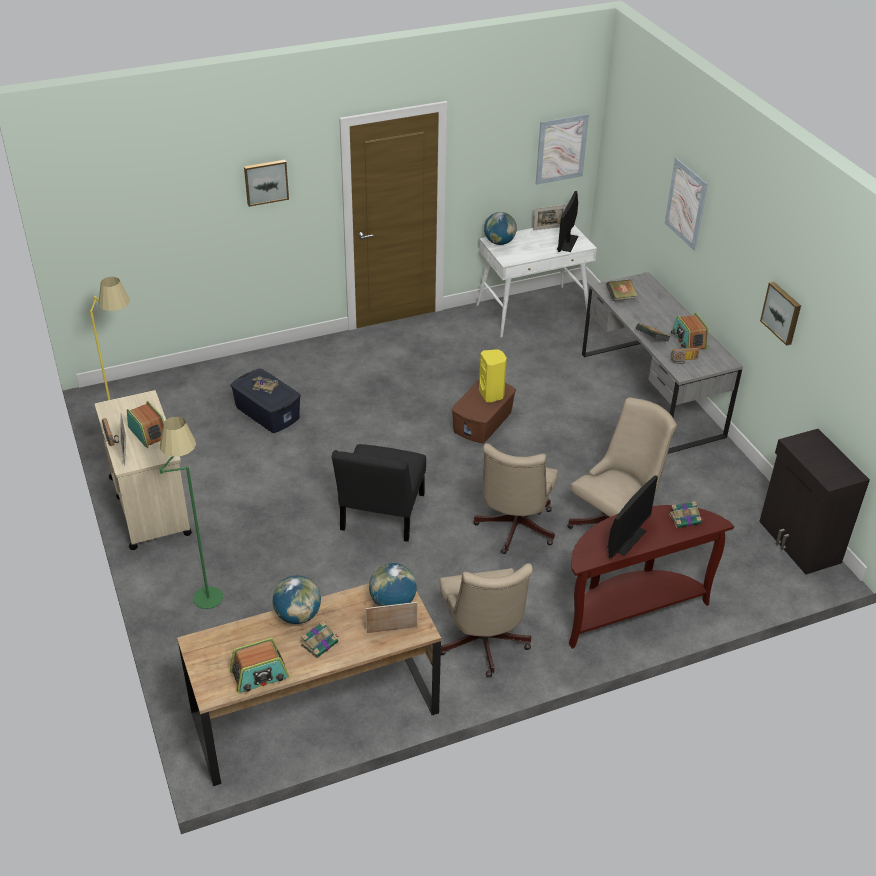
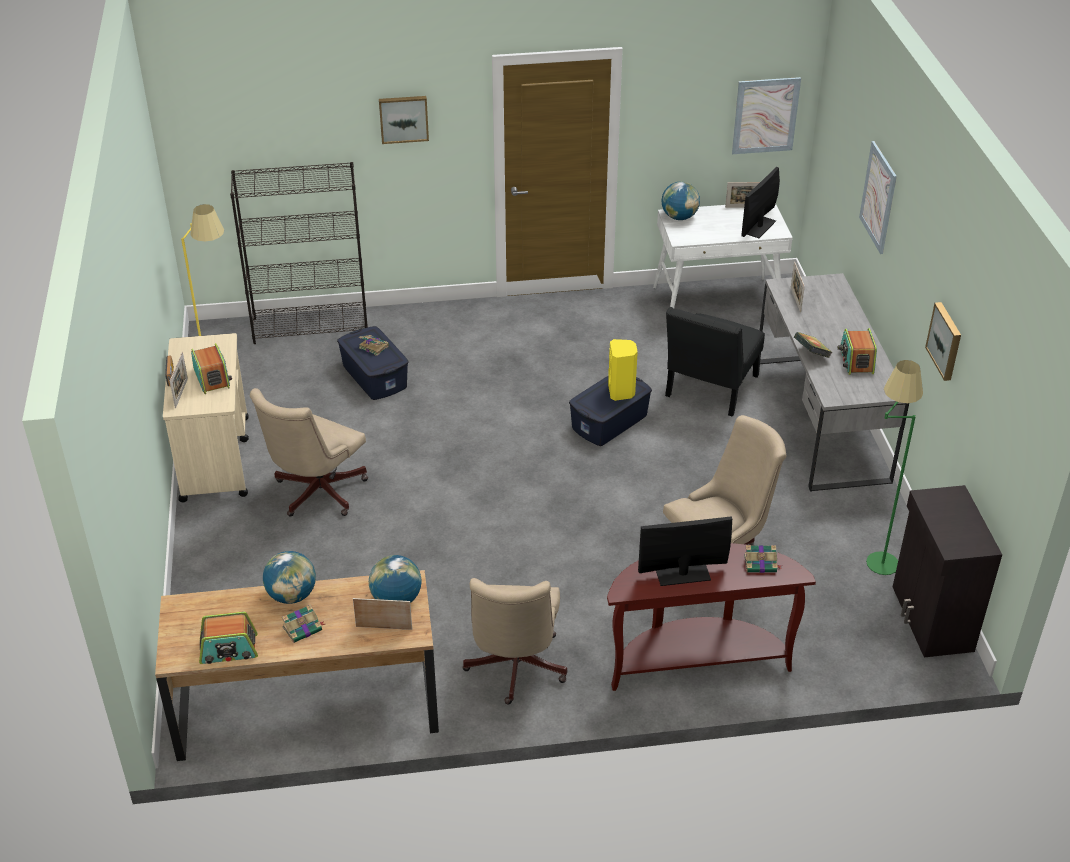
camera: 15 degrees right, 0 degrees up
green floor lamp [160,416,223,609] -> green floor lamp moved to [866,360,923,575]
black chair [332,444,426,542] -> black chair moved to [665,307,765,417]
brown storage box [451,380,516,443] -> blue storage box [569,375,652,446]
beige office chair [473,443,558,554] -> beige office chair moved to [250,388,368,517]
book [606,280,638,301] -> picture frame [791,262,805,313]
monitor [607,475,658,558] -> monitor turned 150 degrees counterclockwise [638,516,732,586]
radio [670,348,699,364] -> none
none -> black bookcase [230,162,368,344]

